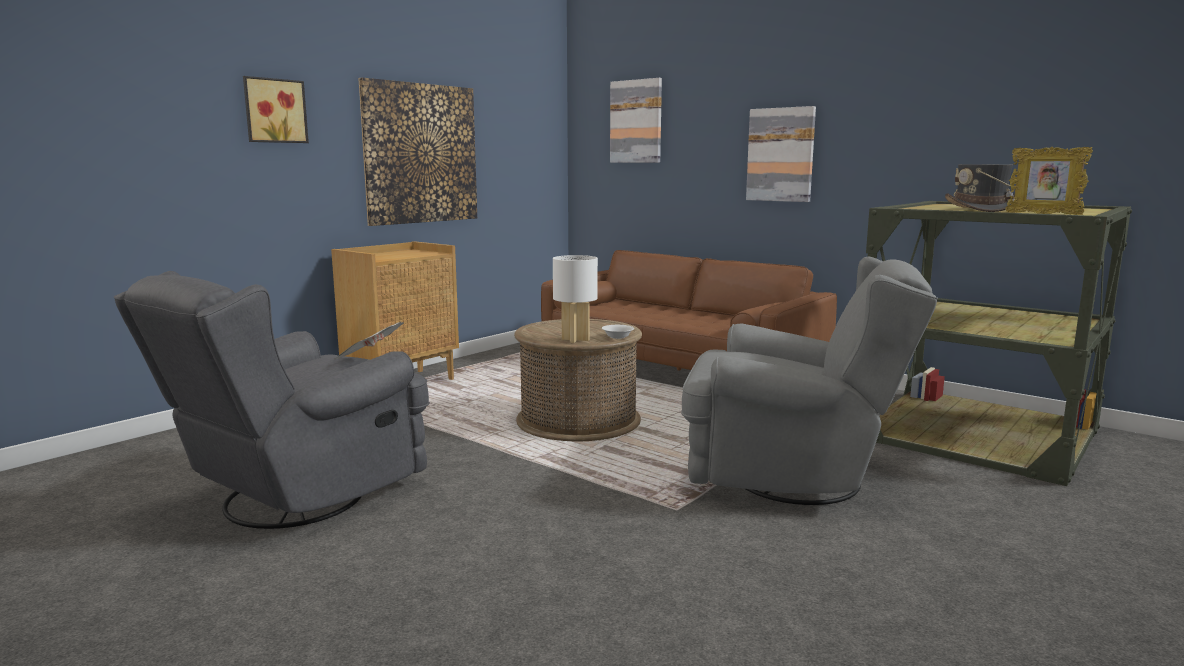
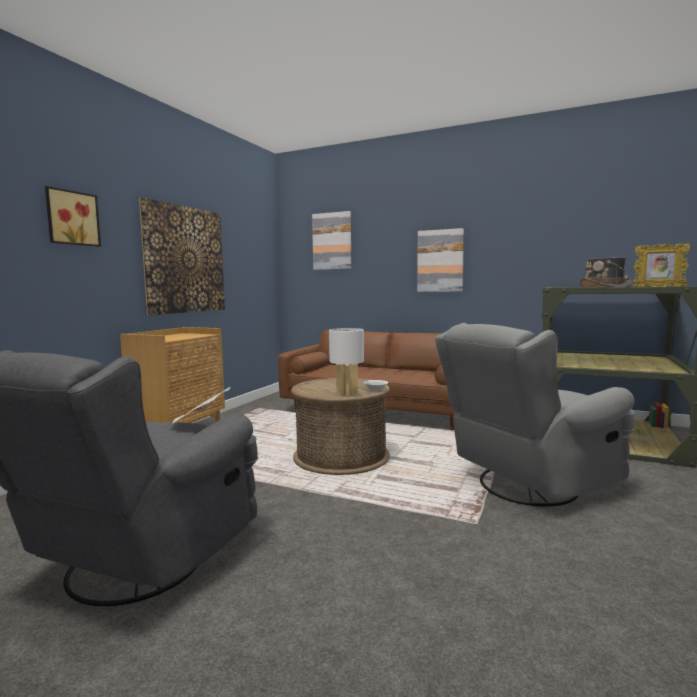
camera: 15 degrees left, 5 degrees down
grey armchair [681,256,938,505] -> grey armchair turned 150 degrees clockwise [435,323,635,506]

